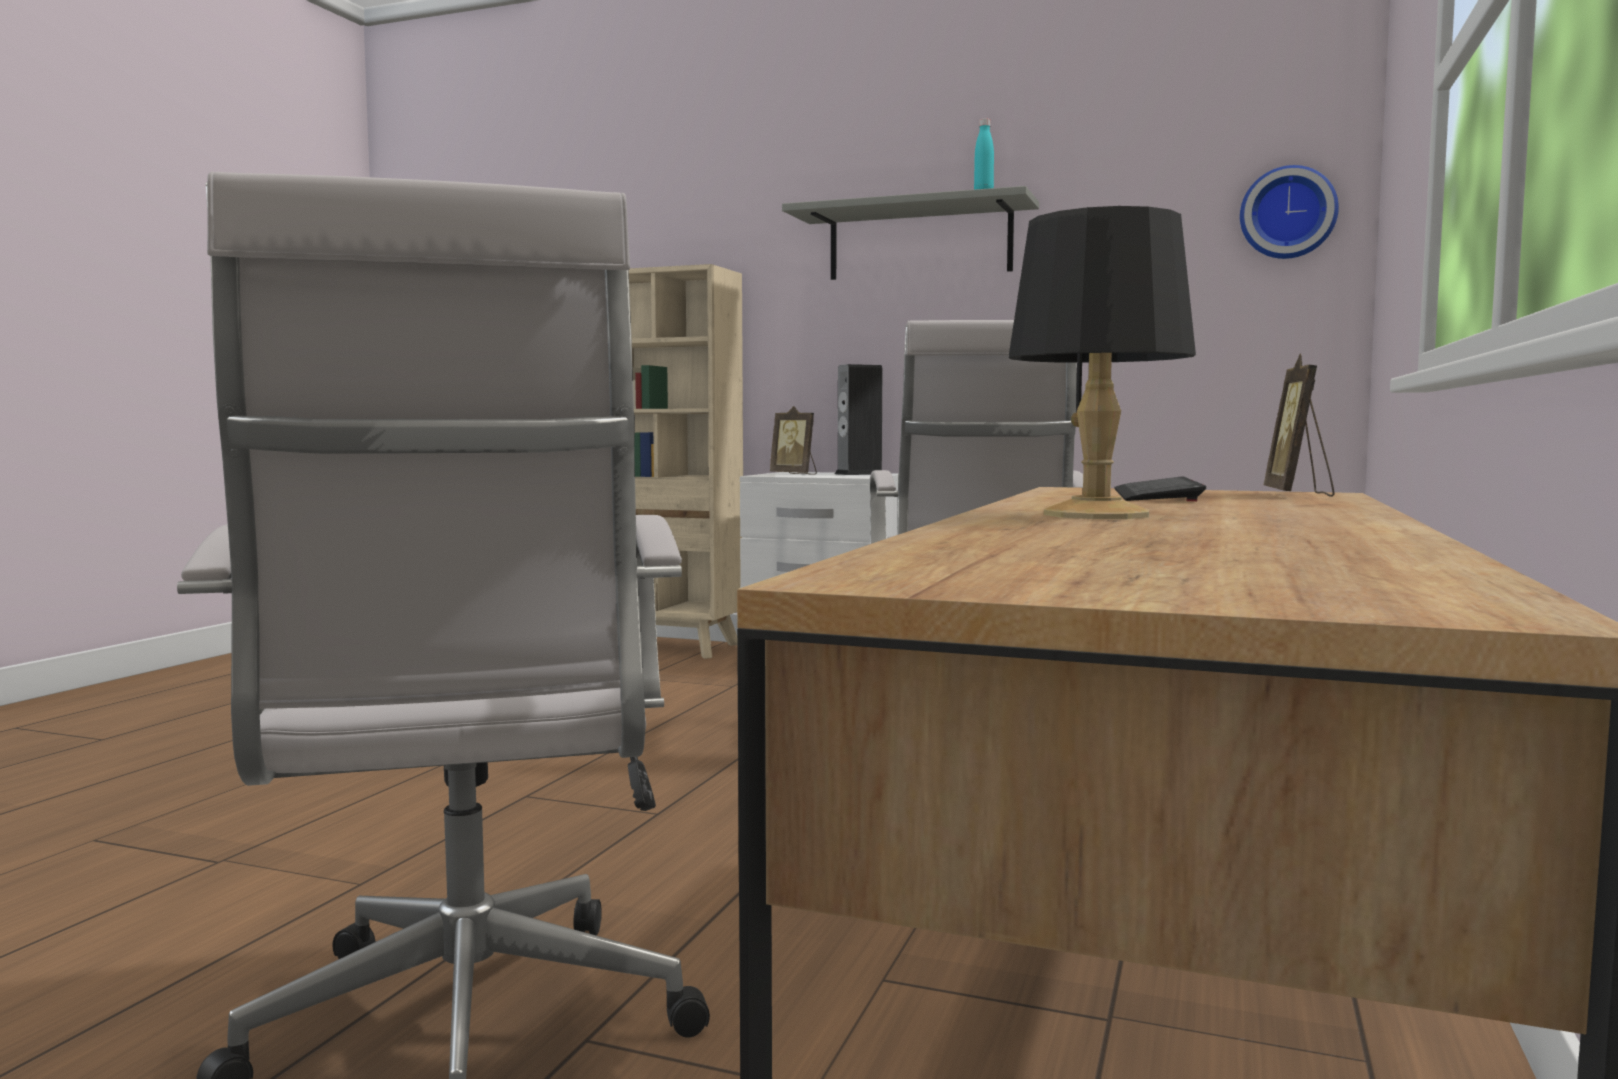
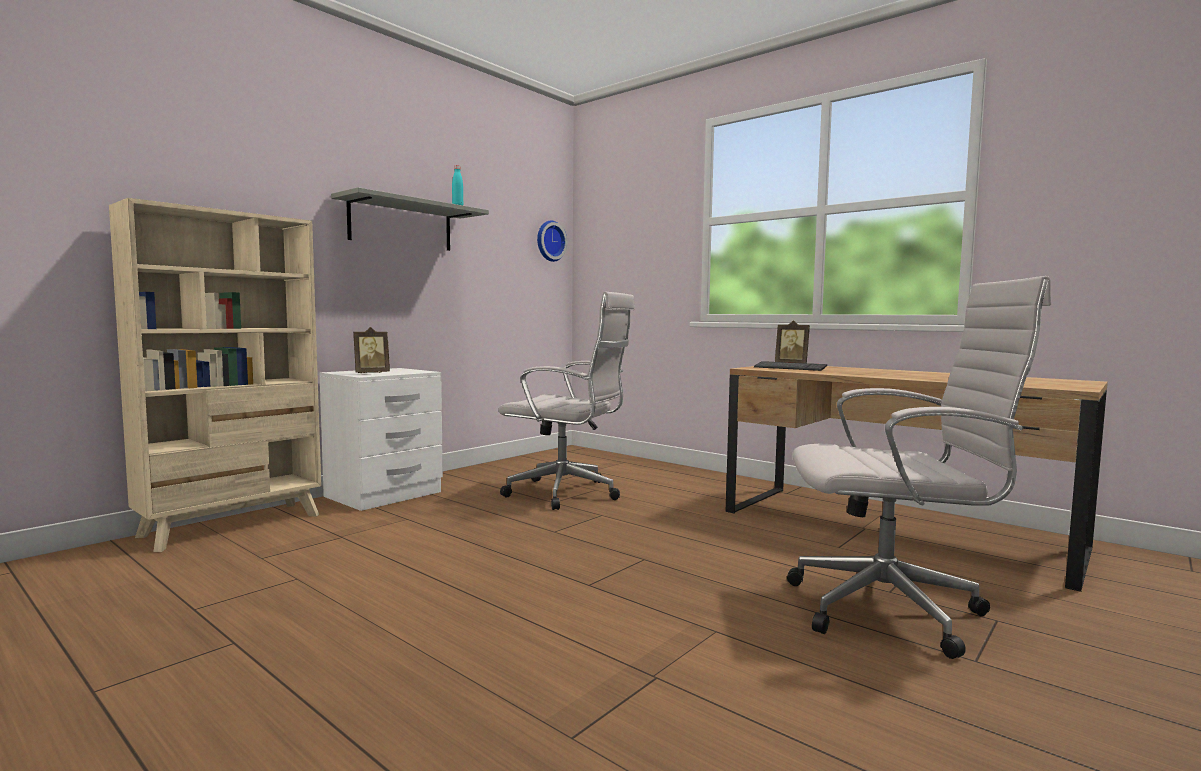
camera: 70 degrees left, 0 degrees up
speaker [835,364,882,475] -> none
black table lamp [1008,206,1196,519] -> none

